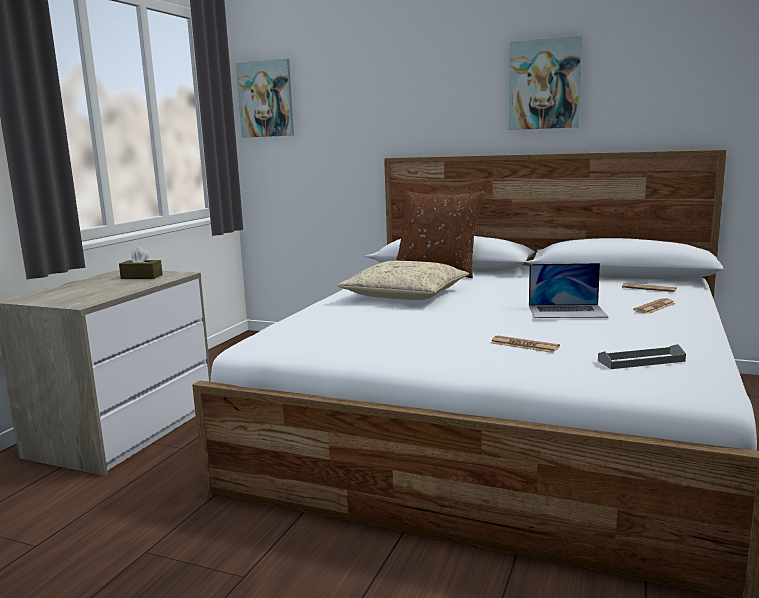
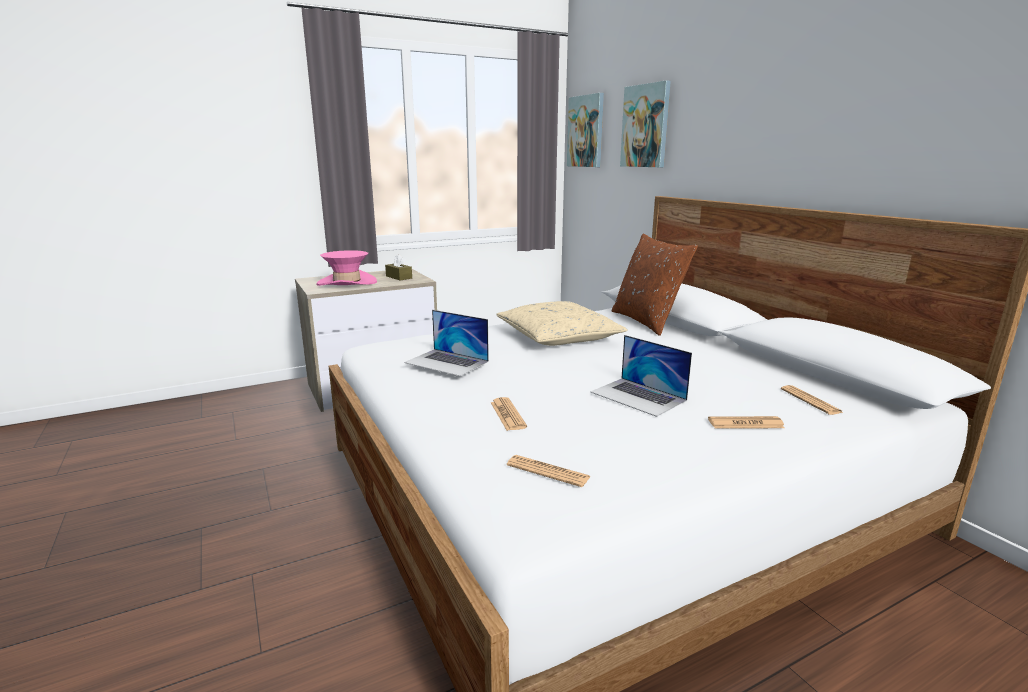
camera: 40 degrees right, 5 degrees up
picture [509,35,582,130] -> picture moved to [620,80,671,167]
grey tray [598,344,686,369] -> newspaper [507,455,591,487]
none -> pink hat [316,250,377,286]
none -> laptop [404,310,489,376]

